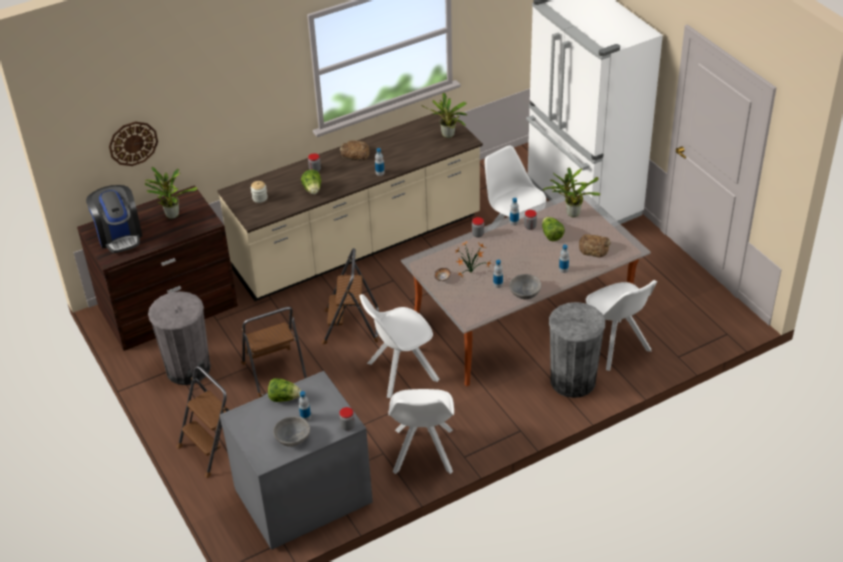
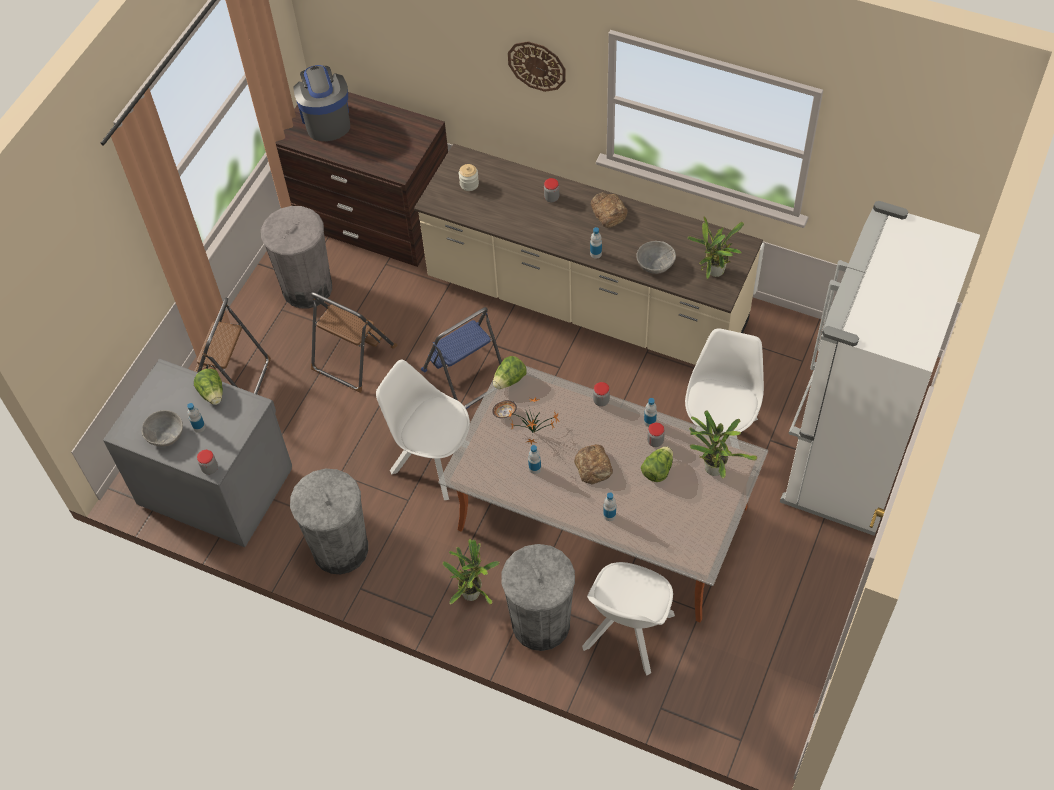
camera: 55 degrees right, 15 degrees up
coffee machine [86,185,142,253] -> coffee machine turned 135 degrees clockwise [293,65,350,141]
wall clock [109,121,158,166] -> wall clock moved to [508,41,566,92]
potted plant [144,167,198,219] -> potted plant moved to [443,539,500,605]
lettuce [301,170,321,194] -> lettuce moved to [493,356,527,389]
brown step ladder [322,248,379,344] -> blue step ladder [421,307,502,409]
white chair [389,389,454,474] -> grey trash can [290,469,368,574]
grey bowl [509,274,541,299] -> grey bowl moved to [636,241,676,274]
bread [579,234,611,257] -> bread moved to [574,444,613,485]

